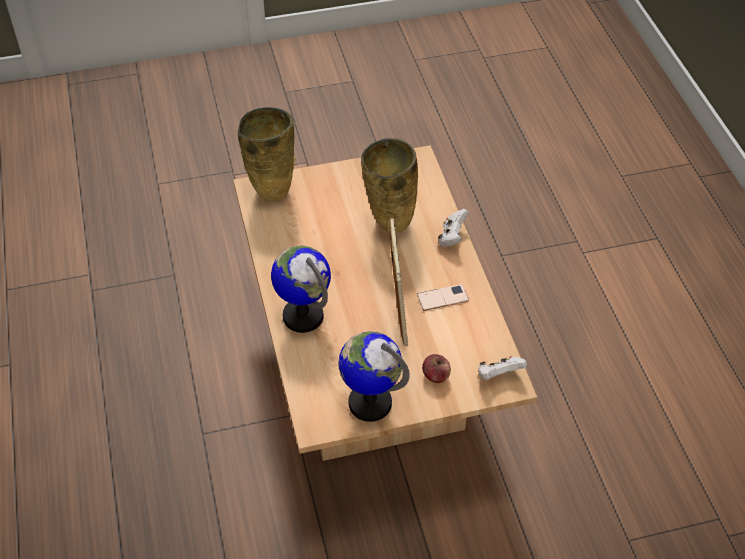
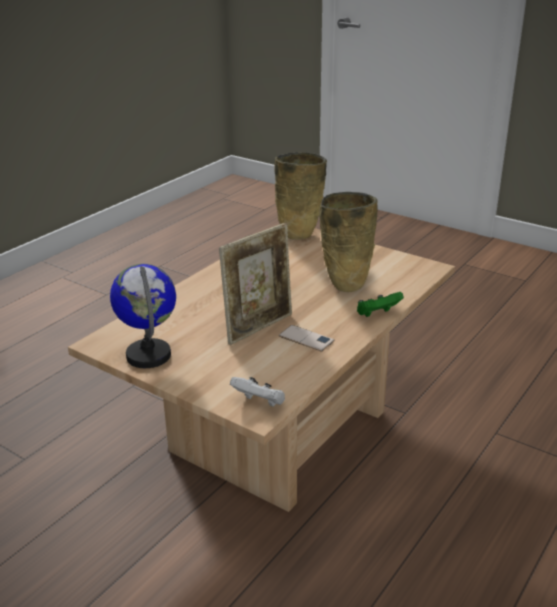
camera: 50 degrees right, 20 degrees down
globe [271,246,331,333] -> none
apple [422,354,451,383] -> none
white game controller [438,209,469,247] -> green game controller [357,292,404,317]

